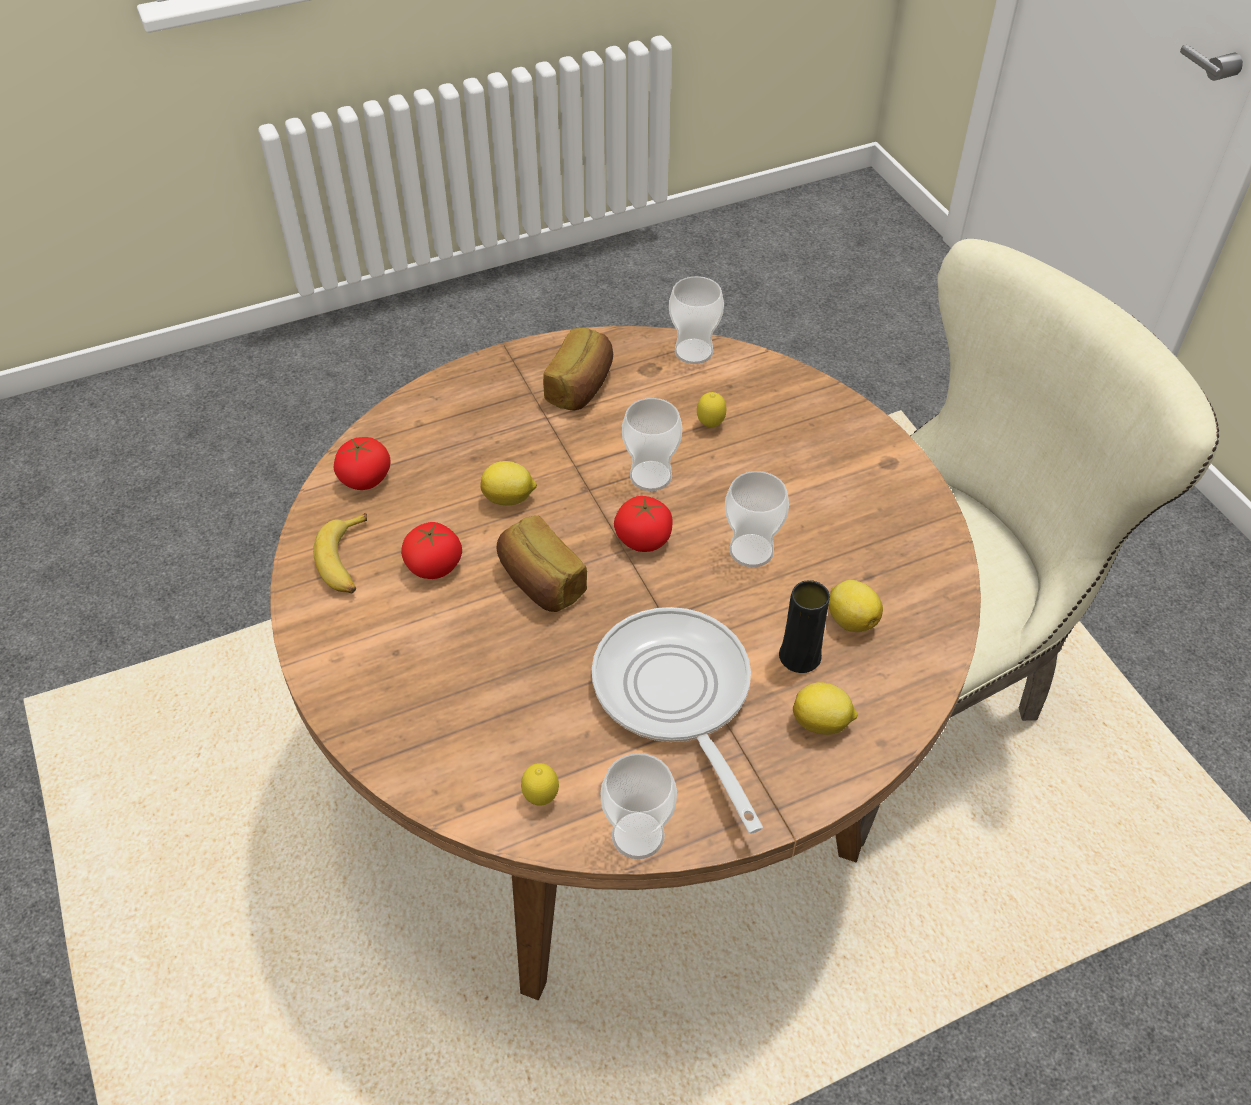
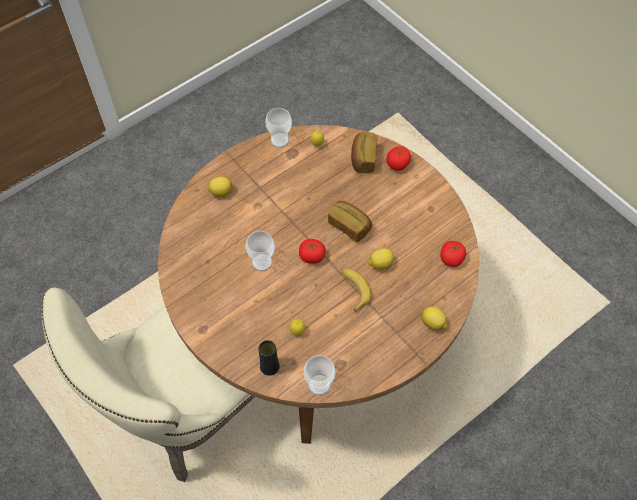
camera: 165 degrees right, 10 degrees up
banana [313,513,367,593] -> banana moved to [341,269,372,312]
tomato [401,522,462,579] -> tomato moved to [386,146,411,171]
bread [543,328,613,410] -> bread moved to [351,132,378,173]
frying pan [592,607,763,834] -> none
cup [622,398,682,491] -> none
black vase [779,580,830,673] -> black vase moved to [259,340,280,375]
lemon [829,580,883,632] -> lemon moved to [421,306,447,330]

